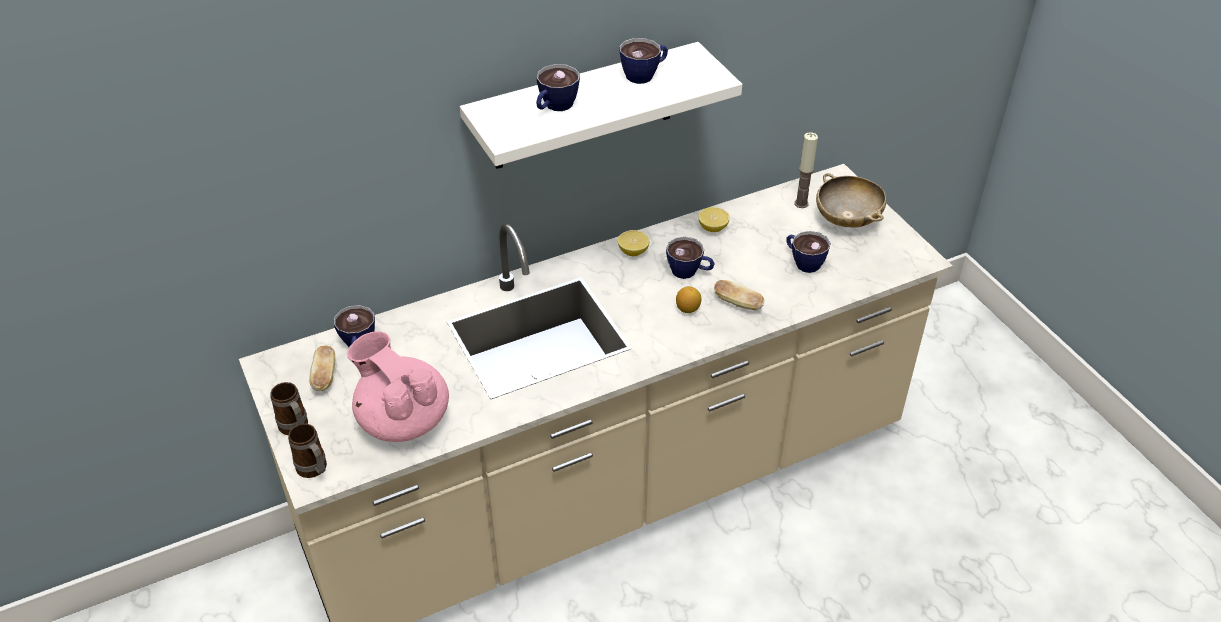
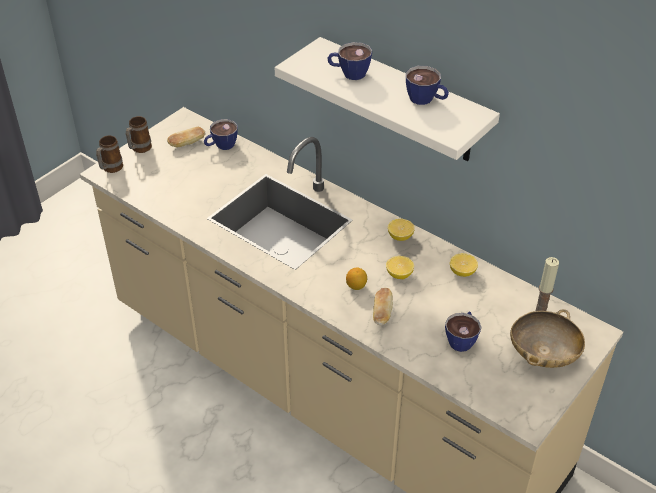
camera: 65 degrees right, 0 degrees up
pink teapot [347,331,449,442] -> none
cup [666,237,715,279] -> lemon [386,256,414,279]

